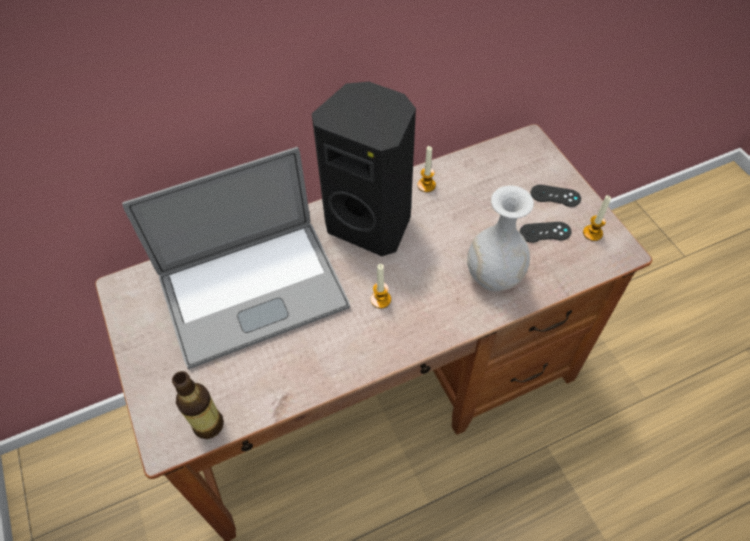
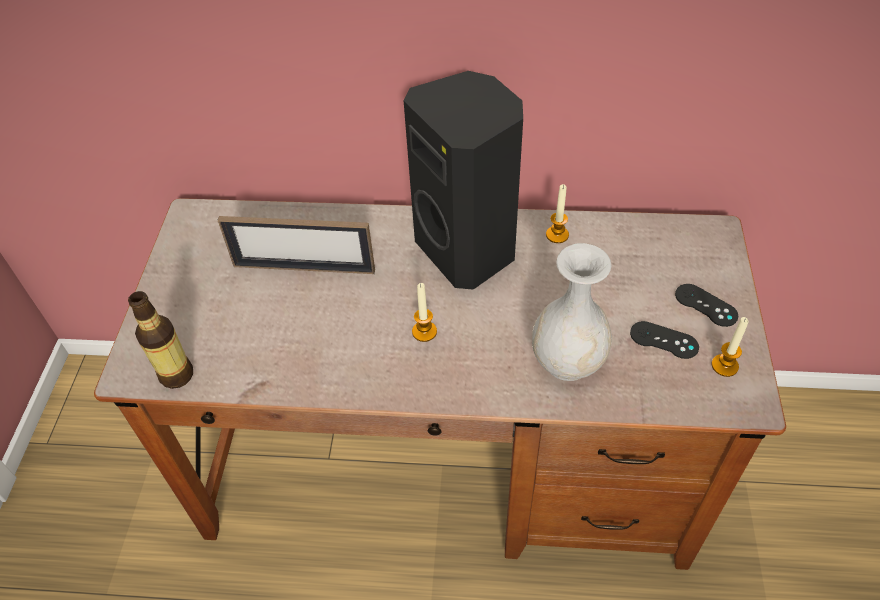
camera: 30 degrees right, 5 degrees down
laptop [122,147,350,369] -> picture frame [218,216,375,274]

